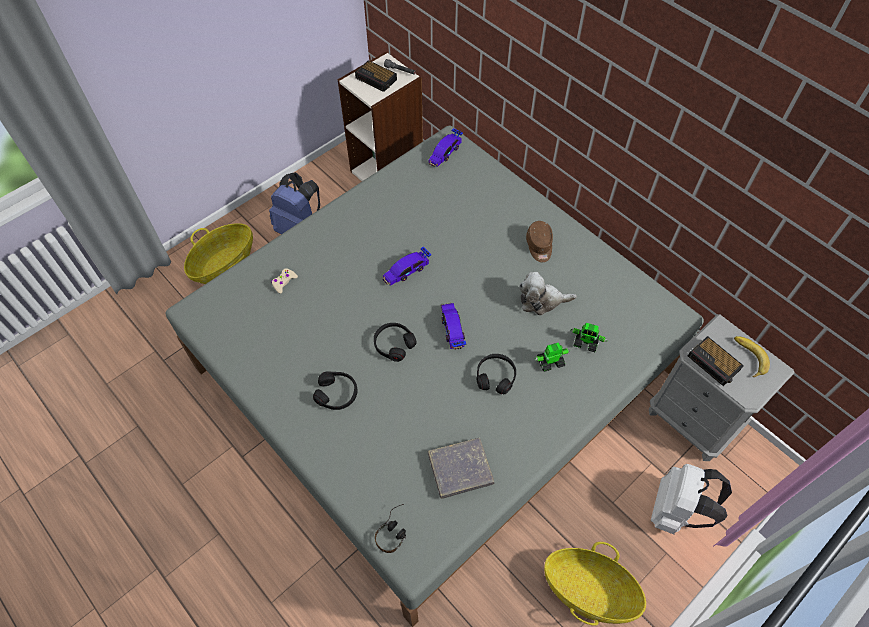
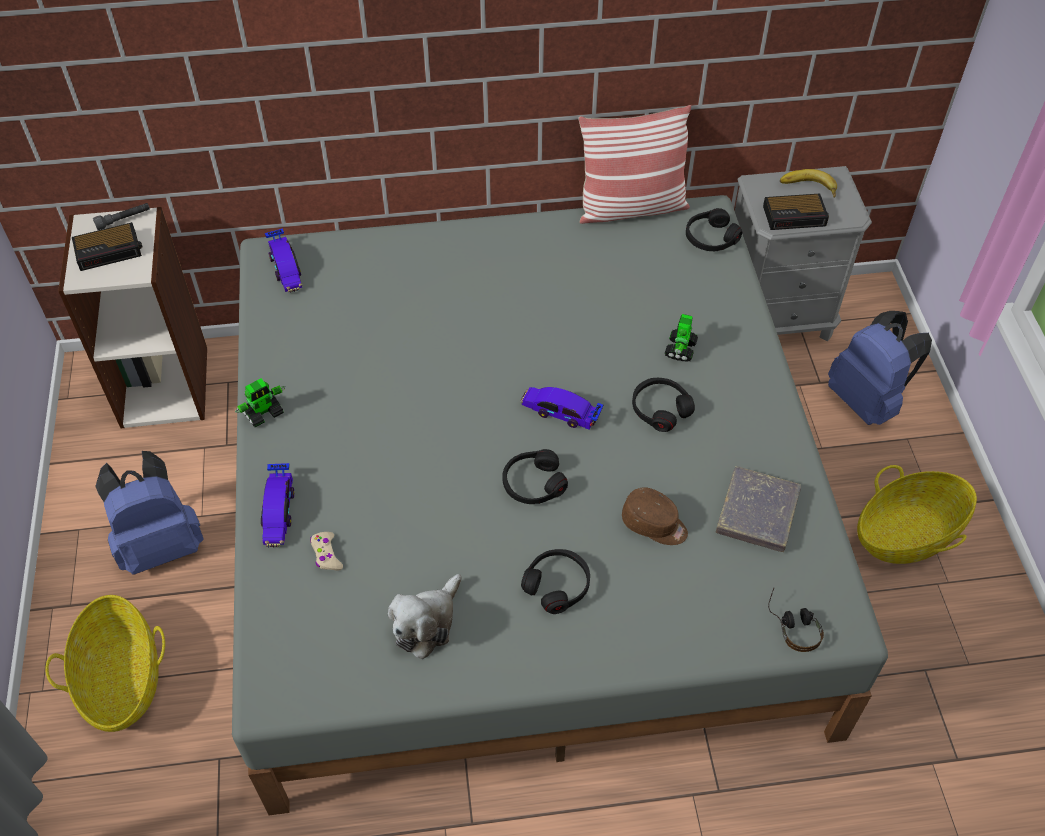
camera: 55 degrees left, 5 degrees down
toy car [383,246,432,286] -> toy car moved to [261,463,294,548]
plush toy [519,272,577,315] -> plush toy moved to [388,574,462,659]
brown cap [526,221,553,262] -> brown cap moved to [622,487,688,545]
toy robot [571,323,608,352] -> toy robot moved to [235,378,285,427]
white backpack [651,464,732,534] -> blue backpack [828,311,932,425]
none -> pillow [578,105,691,224]
none -> black headphones [686,208,742,251]

